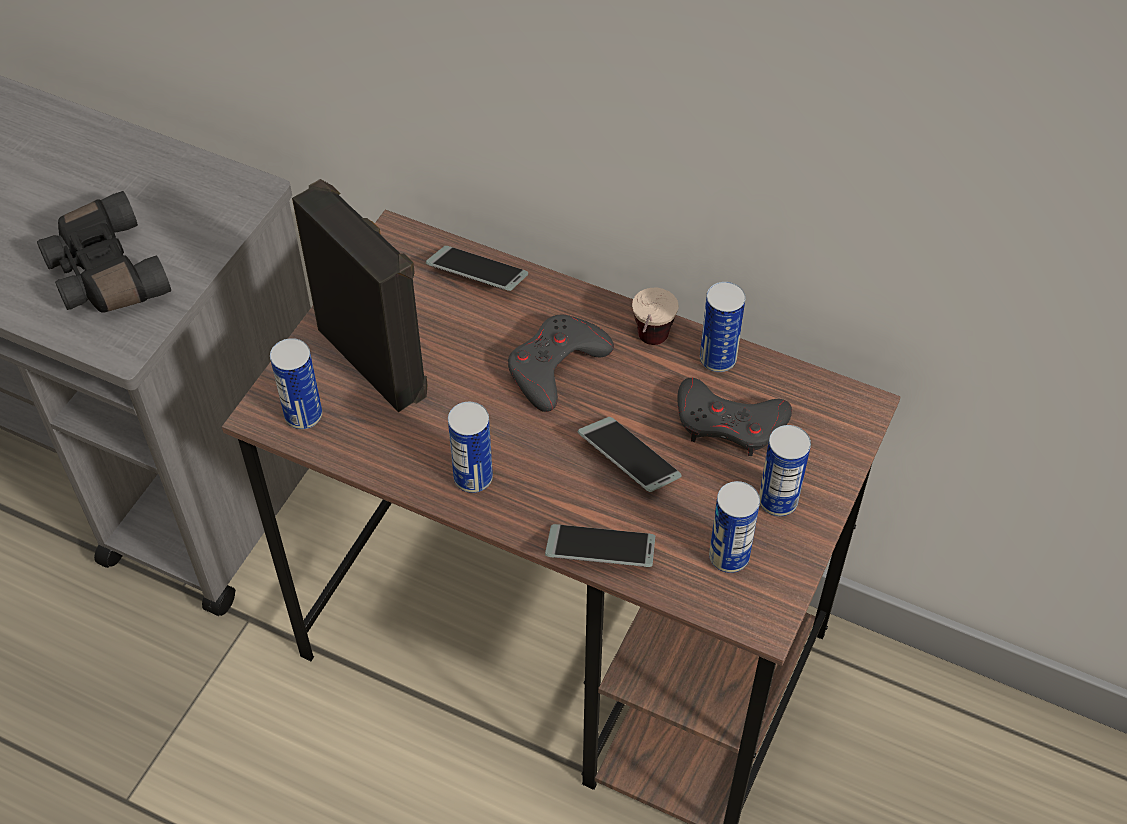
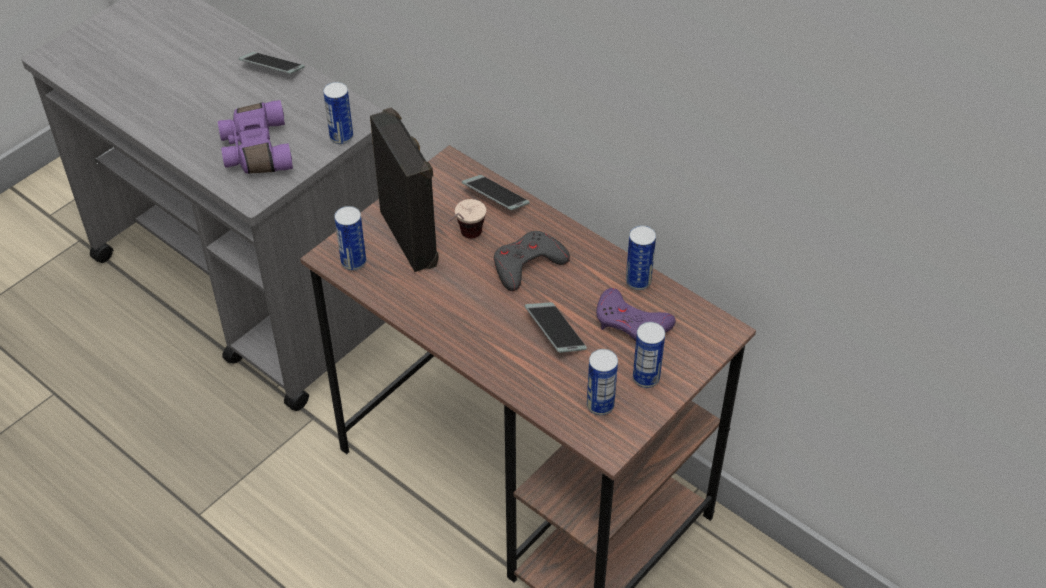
camera: 15 degrees right, 5 degrees down
black binoculars [37,191,171,313] -> purple binoculars [218,100,293,174]
can [448,402,493,493] -> can moved to [323,82,353,144]
phone [545,524,655,567] -> phone moved to [239,52,305,74]
cup [632,288,679,345] -> cup moved to [448,199,486,239]
grey game controller [678,378,792,456] -> purple game controller [596,288,676,341]

